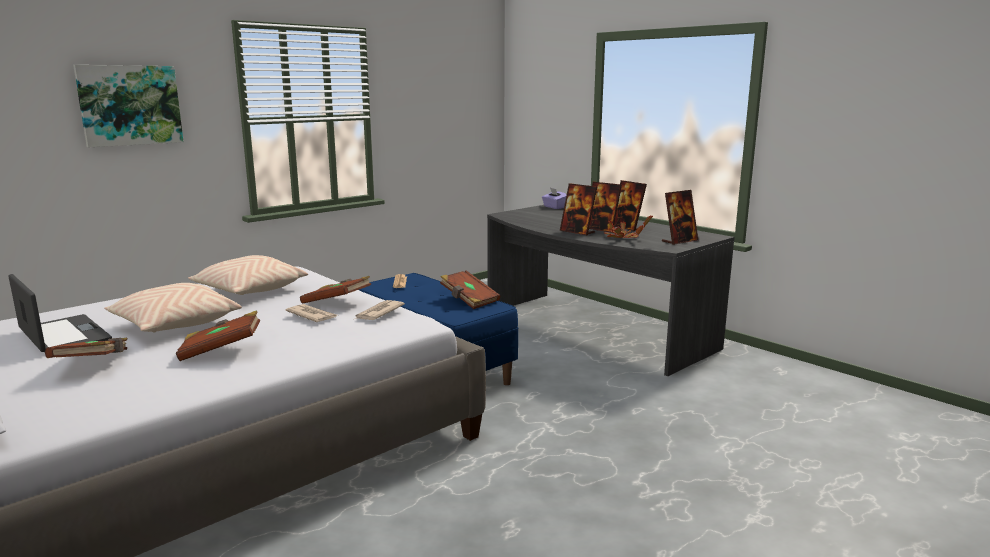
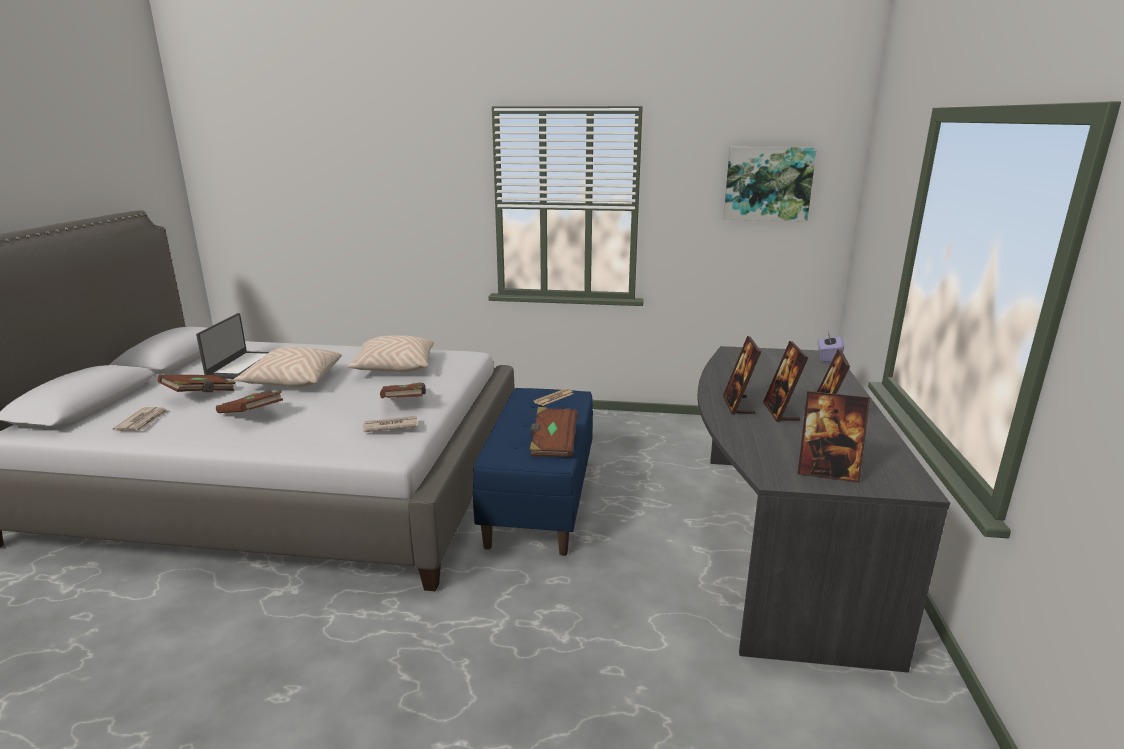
camera: 50 degrees right, 5 degrees up
picture [73,65,184,147] -> picture moved to [724,147,817,221]
newspaper [285,304,337,322] -> newspaper moved to [113,407,169,431]
potted plant [604,216,653,238] -> none

